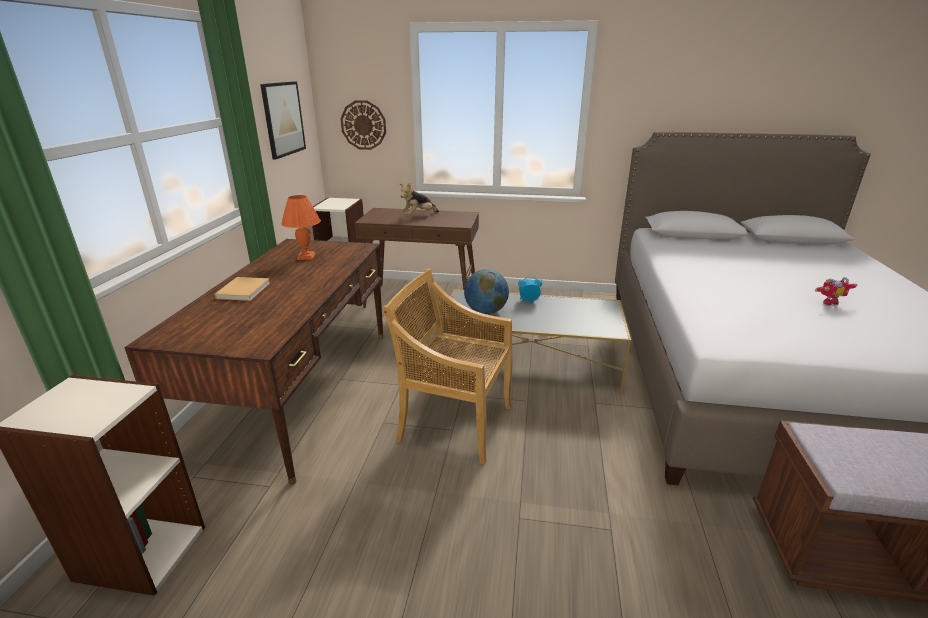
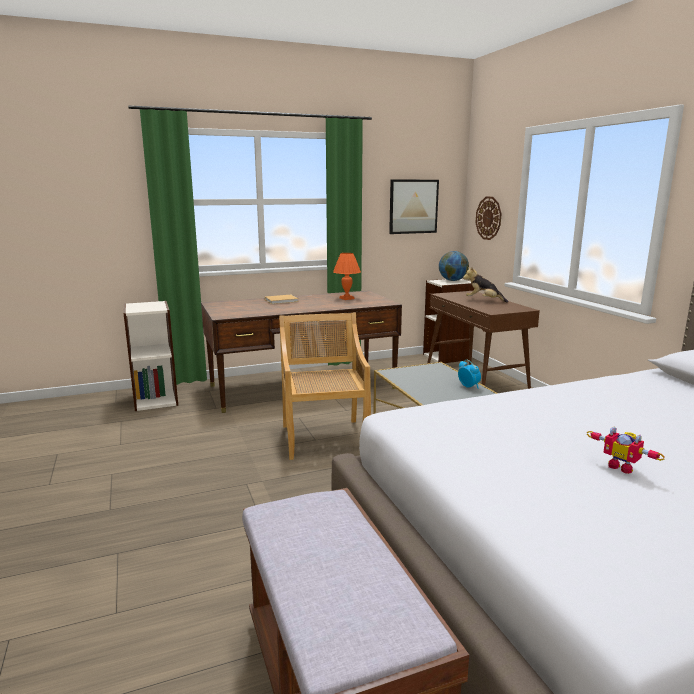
camera: 60 degrees right, 10 degrees down
globe [464,269,509,314] -> globe moved to [439,251,469,281]

